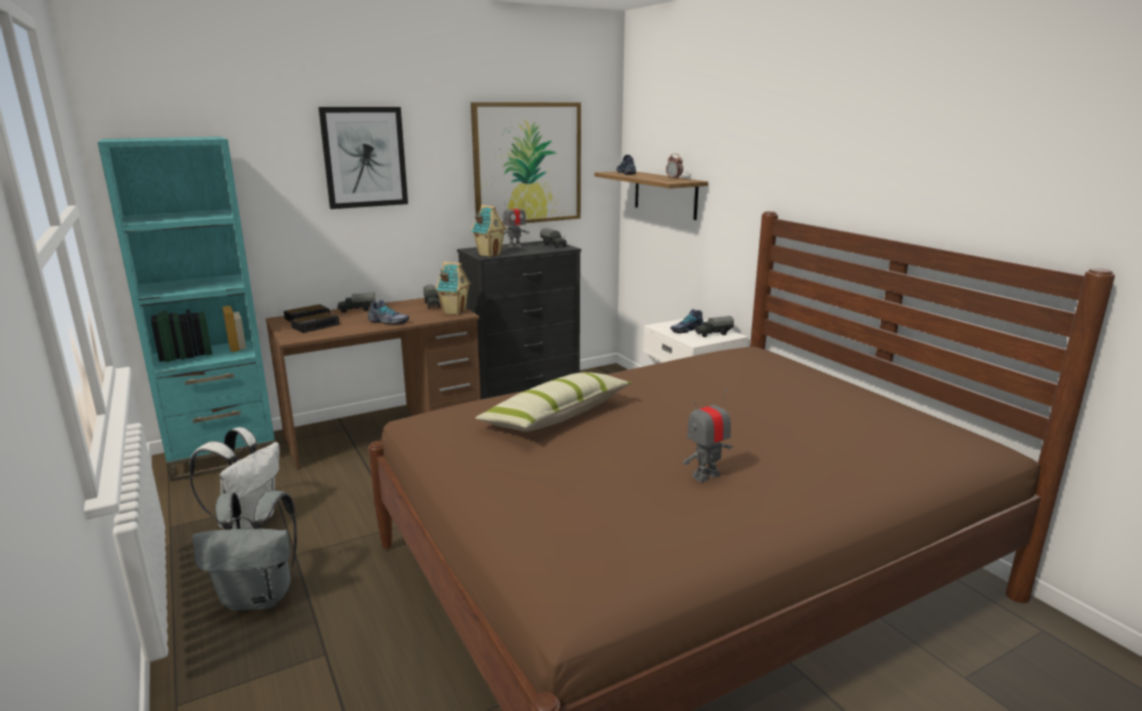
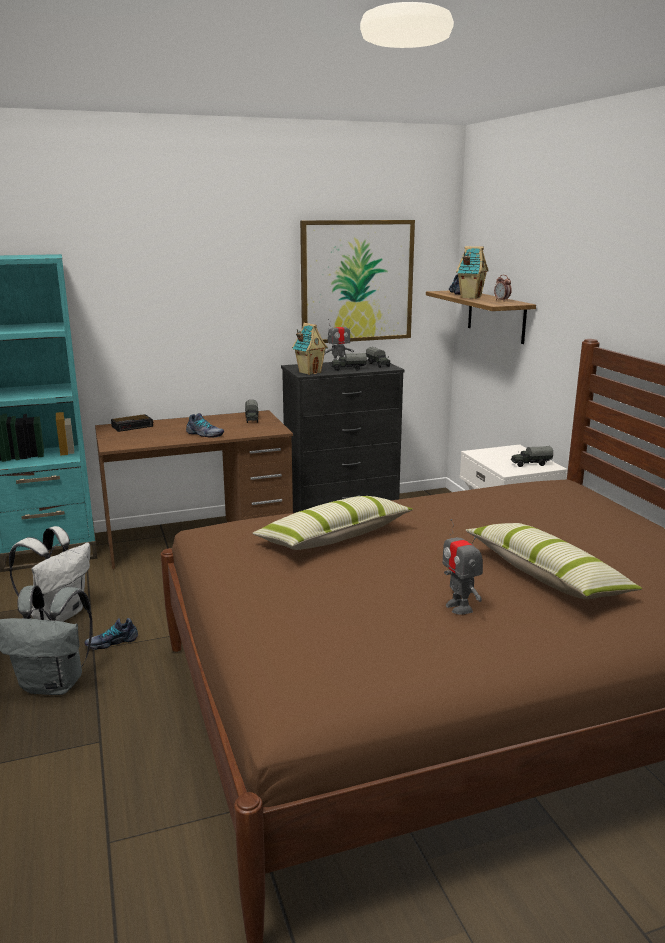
camera: 10 degrees right, 0 degrees up
alarm clock [291,312,340,333] -> none
picture [318,107,408,209] -> none
toy truck [337,292,375,313] -> toy truck moved to [331,353,367,371]
toy house [435,262,471,315] -> toy house moved to [456,246,489,299]
shoe [670,309,704,334] -> shoe moved to [85,618,138,650]
toy robot [683,390,733,482] -> toy robot turned 90 degrees counterclockwise [442,519,483,614]
none -> pillow [465,523,642,599]

